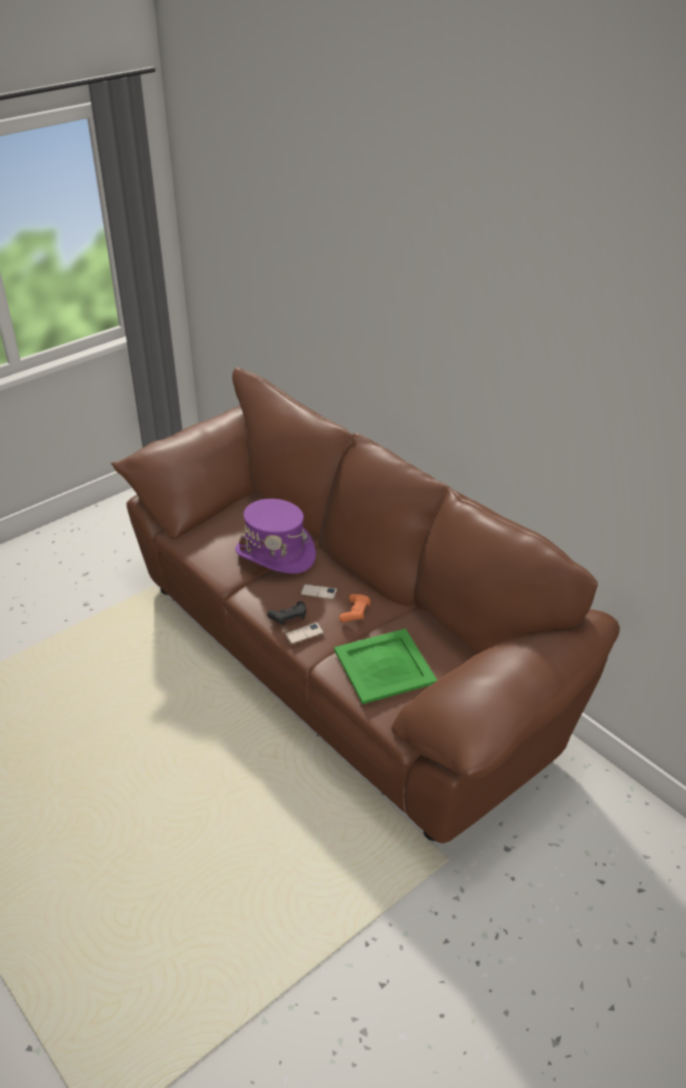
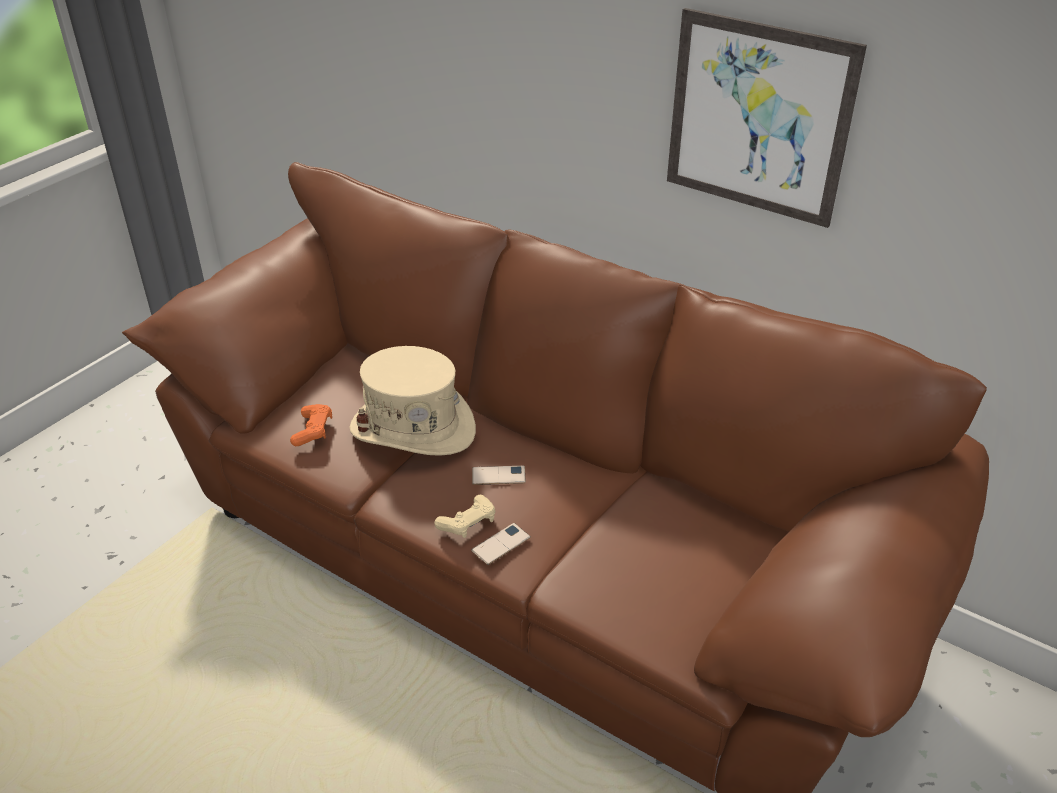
camera: 15 degrees left, 0 degrees up
purple hat [235,499,316,574] -> beige hat [350,346,476,456]
black game controller [267,601,306,626] -> beige game controller [434,495,495,538]
green tray [334,628,437,704] -> none
orange game controller [339,594,370,622] -> orange game controller moved to [290,404,332,446]
none -> picture [667,8,867,228]

